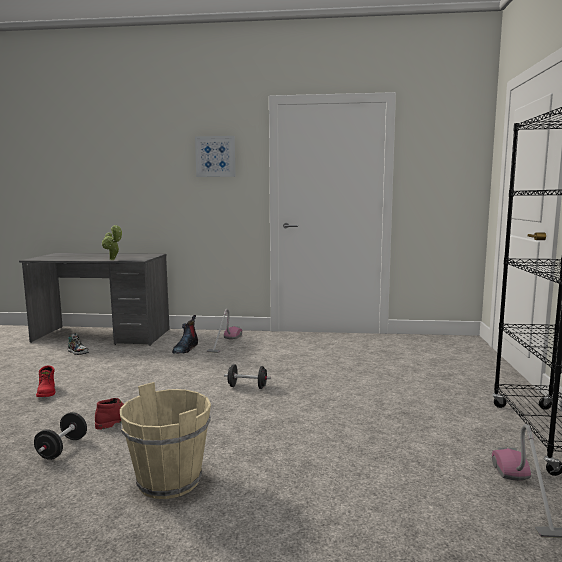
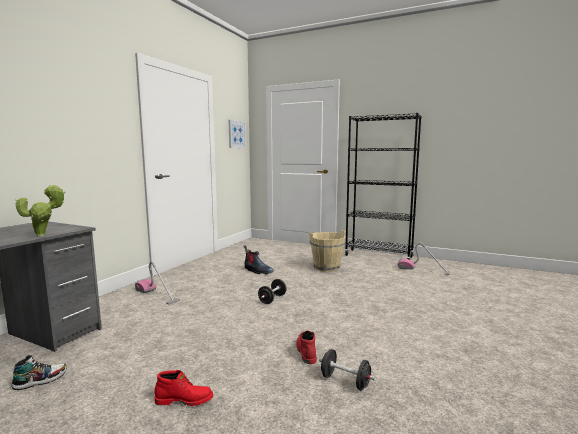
camera: 70 degrees left, 0 degrees up
beige bucket [120,382,211,499] -> beige bucket moved to [309,230,346,272]
boot [172,315,198,354] -> boot moved to [244,246,274,274]
picture [195,136,236,177] -> picture moved to [229,120,246,148]

